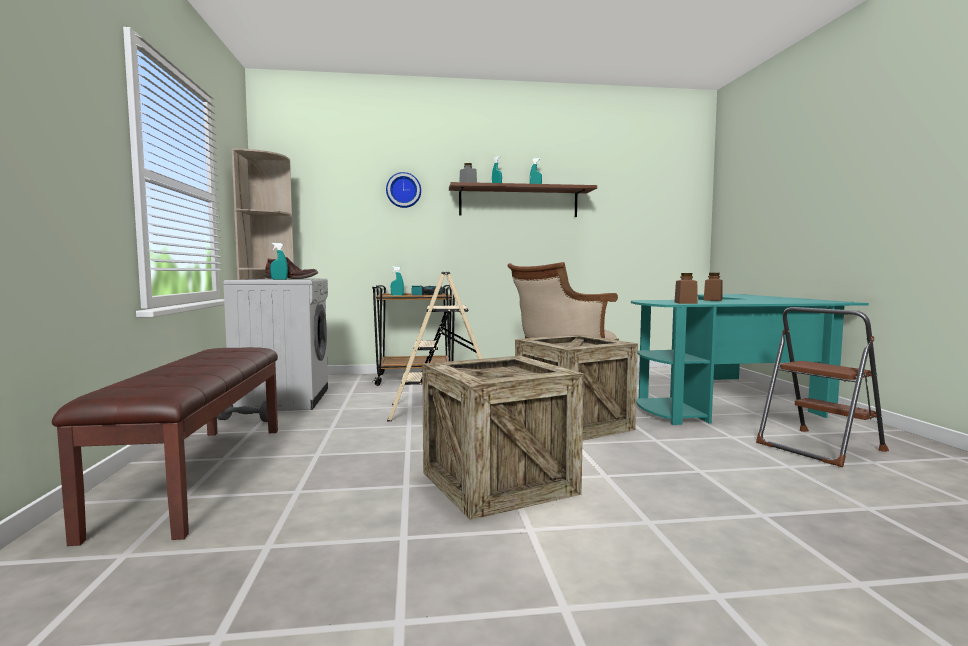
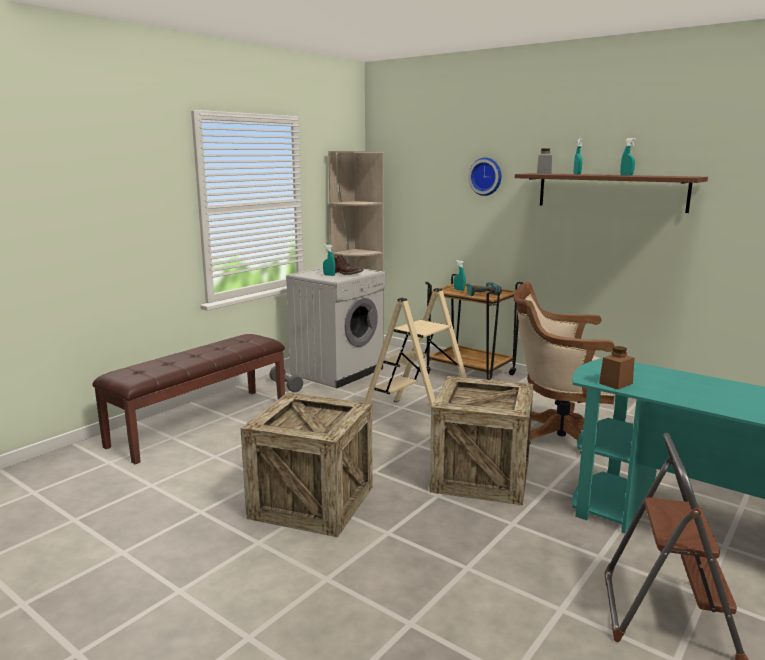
camera: 45 degrees right, 10 degrees up
brown jar [704,273,723,301] -> none

